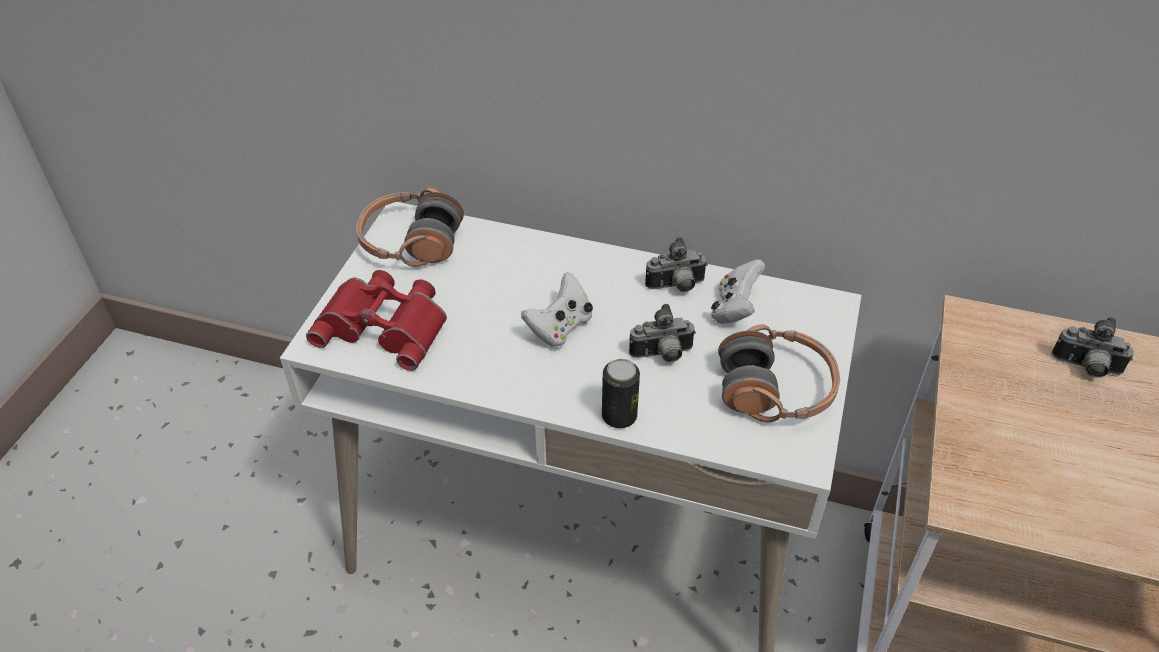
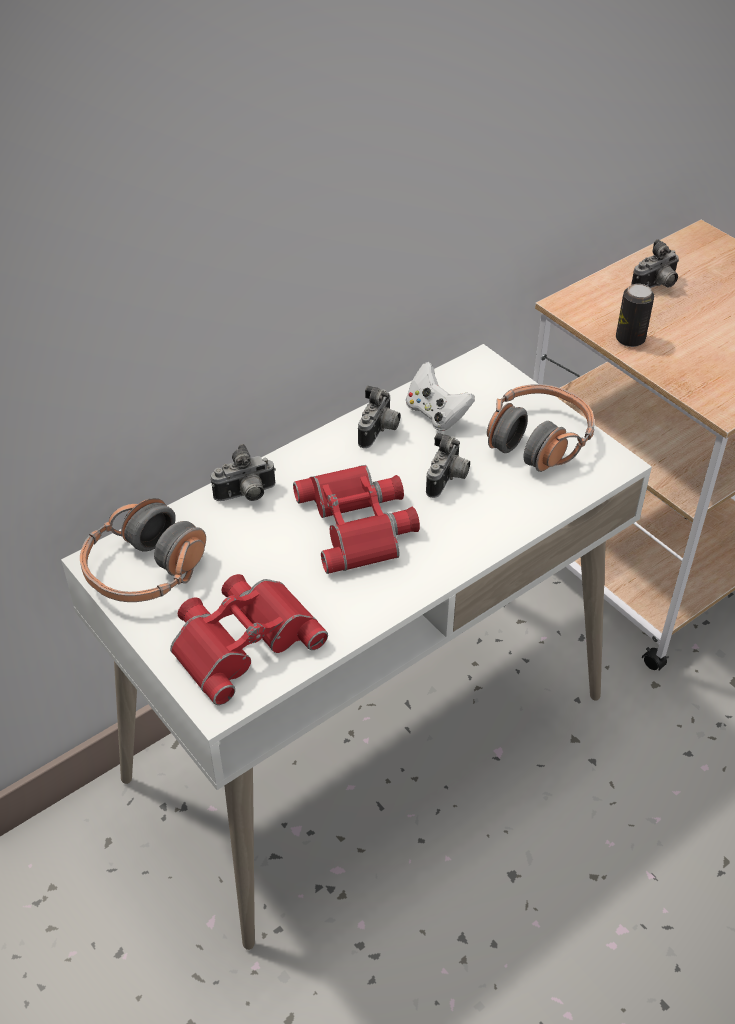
camera: 55 degrees left, 0 degrees up
white game controller [521,272,593,348] -> red binoculars [293,465,420,574]
can [602,359,640,428] -> can moved to [616,284,654,347]
none -> camera [211,444,276,501]

